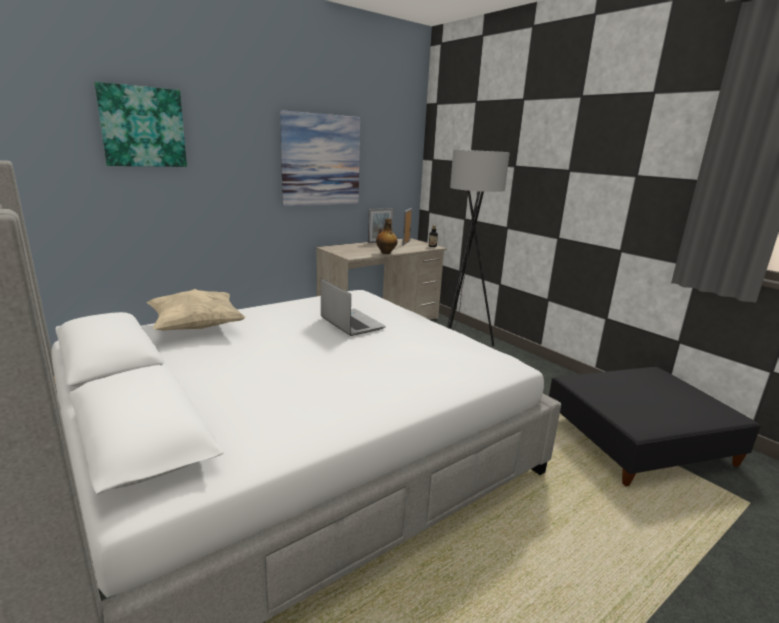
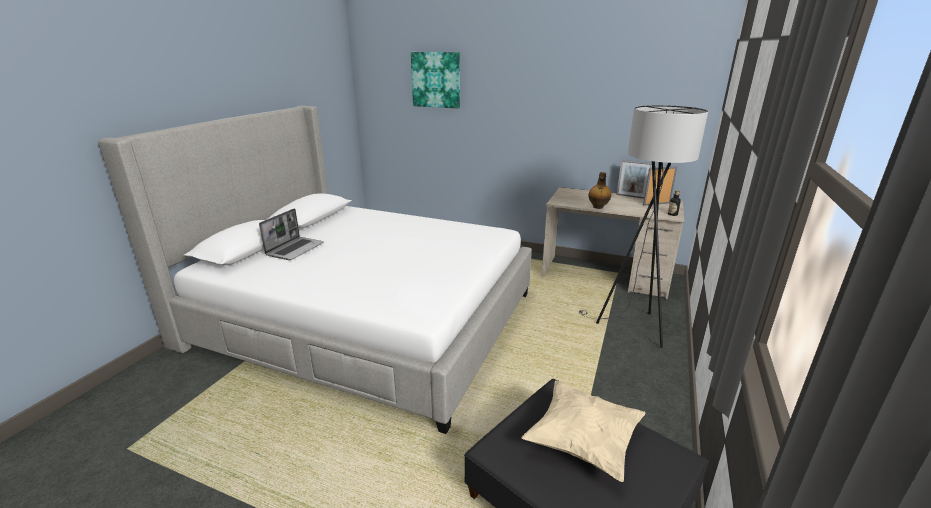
camera: 60 degrees right, 5 degrees up
beige pillow [147,289,246,331] -> beige pillow moved to [522,381,646,482]
picture [280,110,360,207] -> none
laptop [321,278,385,336] -> laptop moved to [259,208,324,260]

